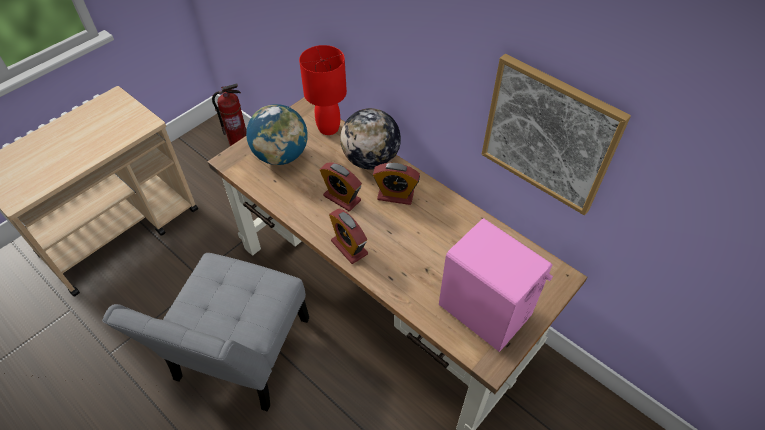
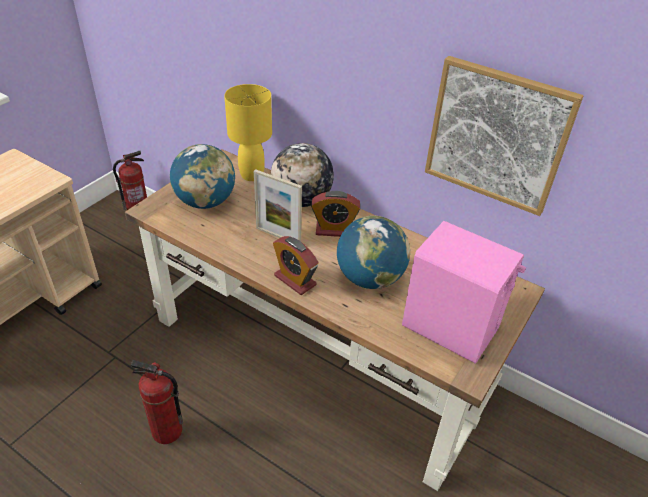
camera: 10 degrees left, 10 degrees down
grey chair [102,253,309,412] -> fire extinguisher [131,360,183,444]
red table lamp [299,45,347,135] -> yellow table lamp [224,84,272,181]
alarm clock [320,162,362,211] -> picture frame [254,169,302,241]
none -> globe [337,216,410,289]

